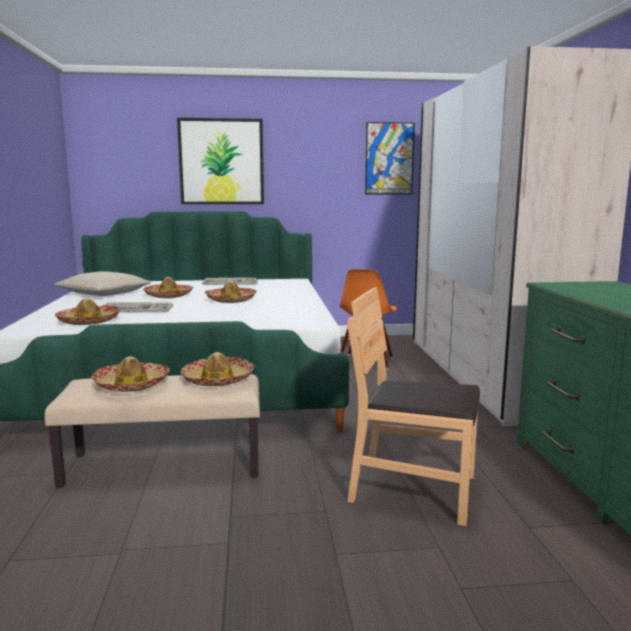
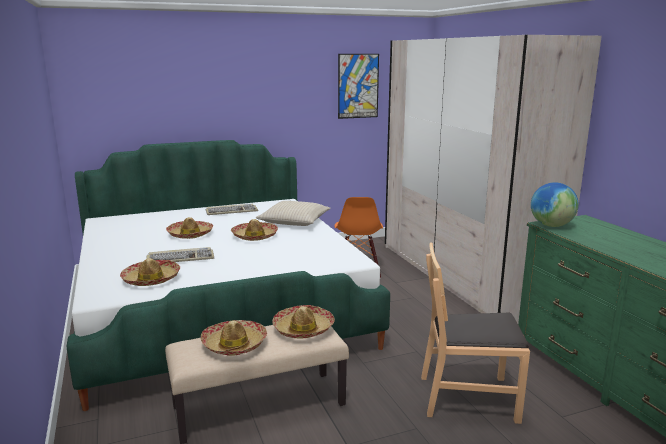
camera: 15 degrees left, 5 degrees up
beige pillow [54,271,151,296] -> beige pillow moved to [256,201,331,226]
picture [177,118,264,204] -> none
none -> globe [531,182,579,227]

